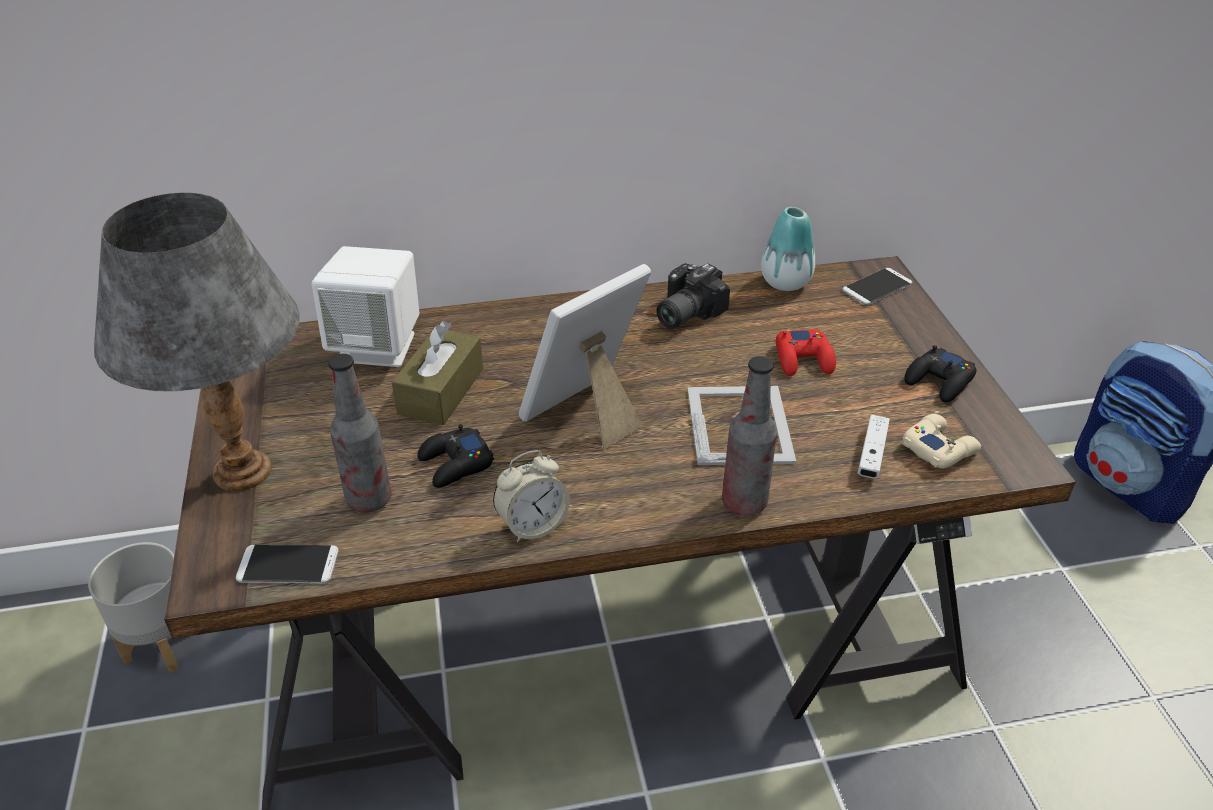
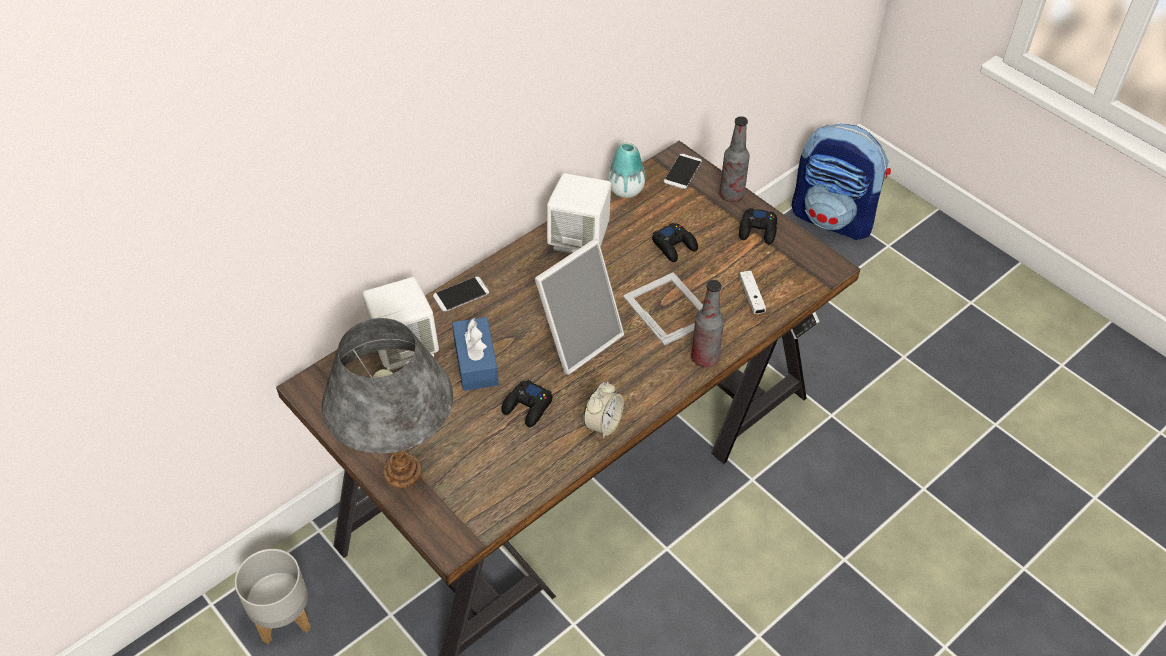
camera: 30 degrees left, 10 degrees up
phone [236,545,339,583] -> phone moved to [433,277,489,312]
bottle [328,353,391,513] -> bottle moved to [719,116,750,202]
brown tissue box [392,321,483,425] -> blue tissue box [452,317,499,391]
picture frame [519,264,651,450] -> picture frame turned 150 degrees counterclockwise [535,239,624,375]
camera [656,263,730,329] -> white speaker [547,173,611,254]
red game controller [776,329,836,376] -> black game controller [652,223,698,262]
beige game controller [903,414,981,469] -> none

